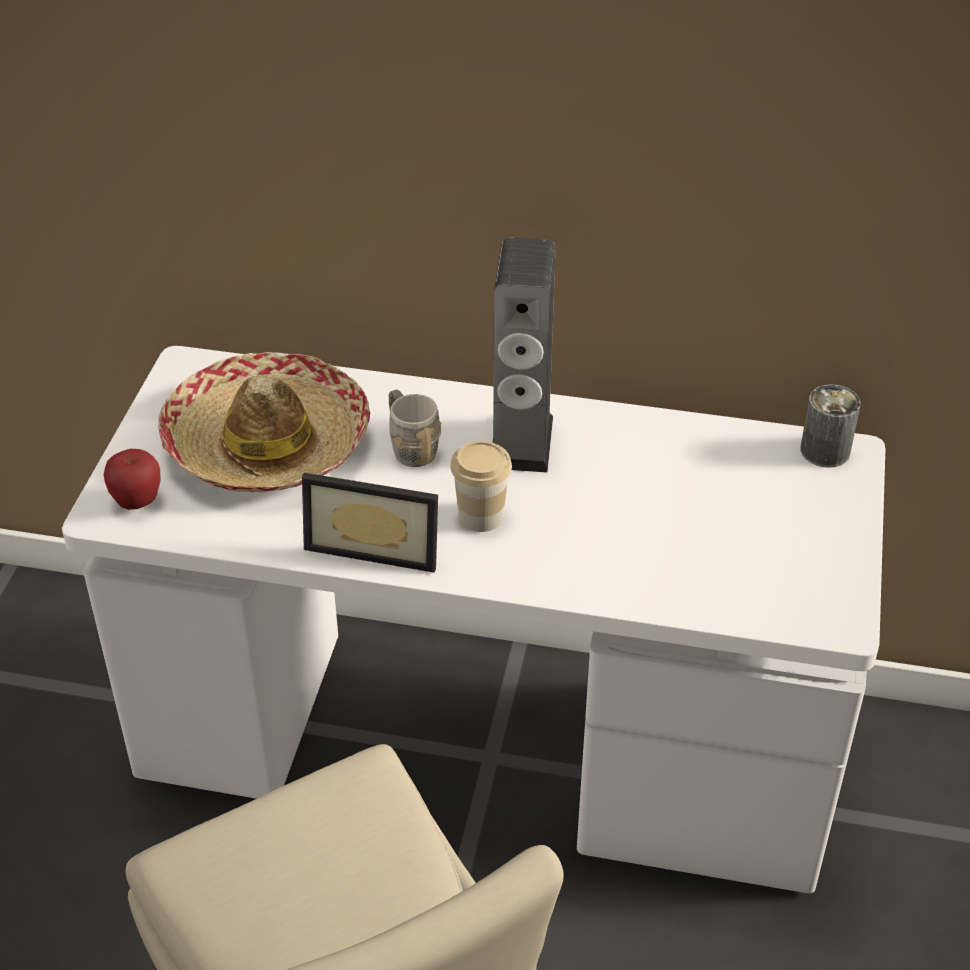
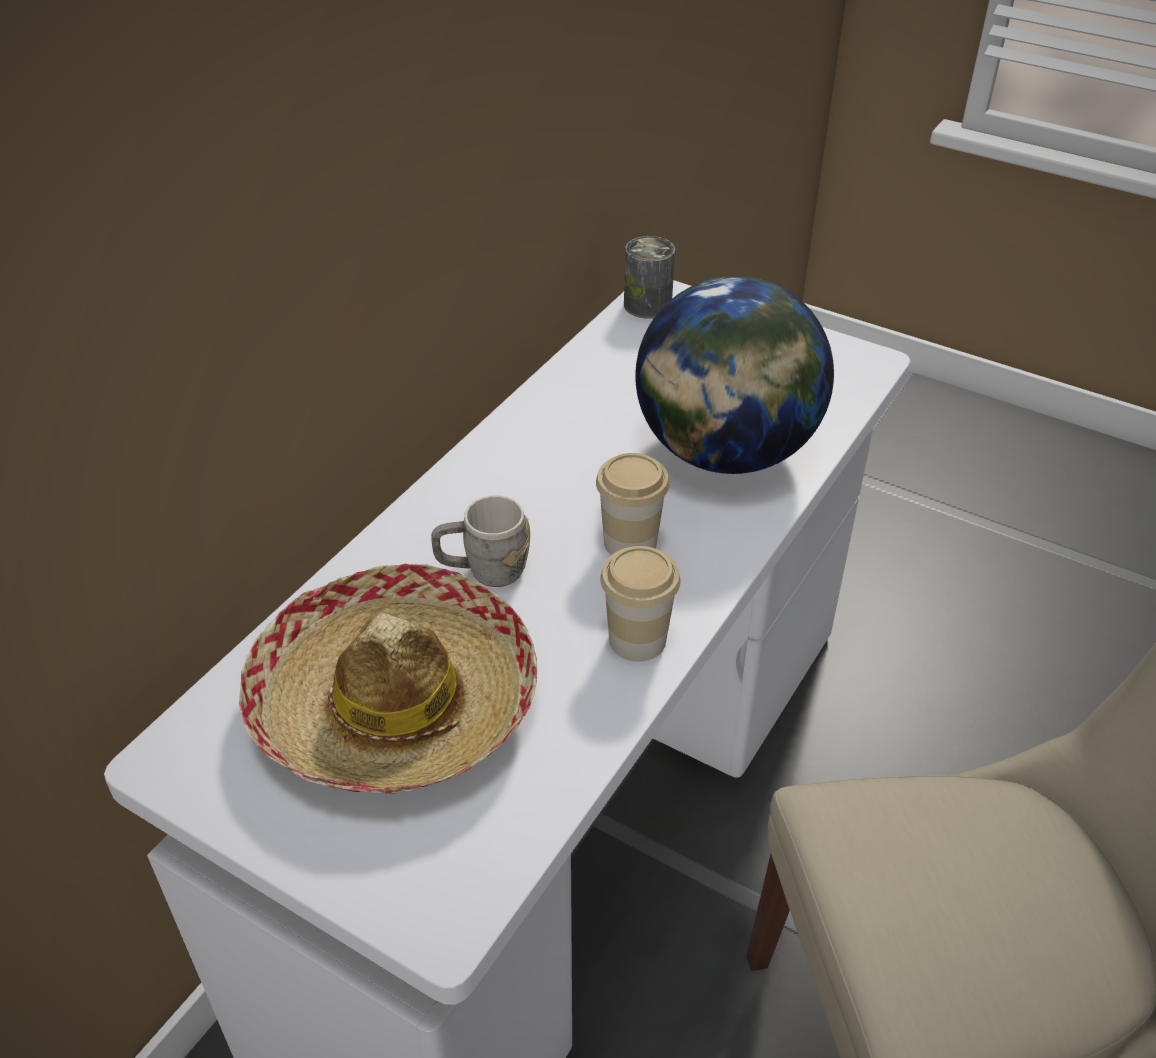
camera: 70 degrees left, 0 degrees up
apple [104,449,161,510] -> none
picture frame [302,473,438,573] -> cup [600,546,681,662]
speaker [493,238,556,473] -> none
none -> globe [636,276,834,474]

